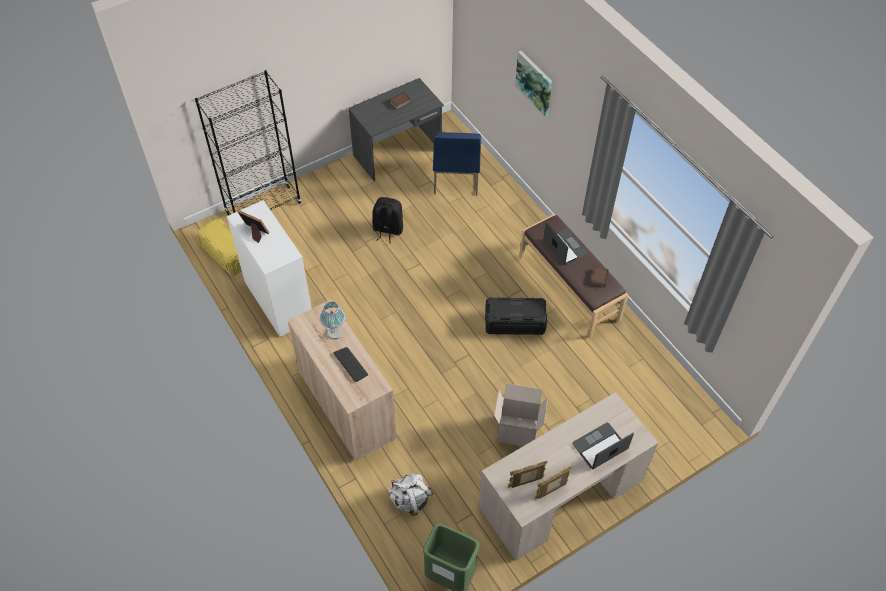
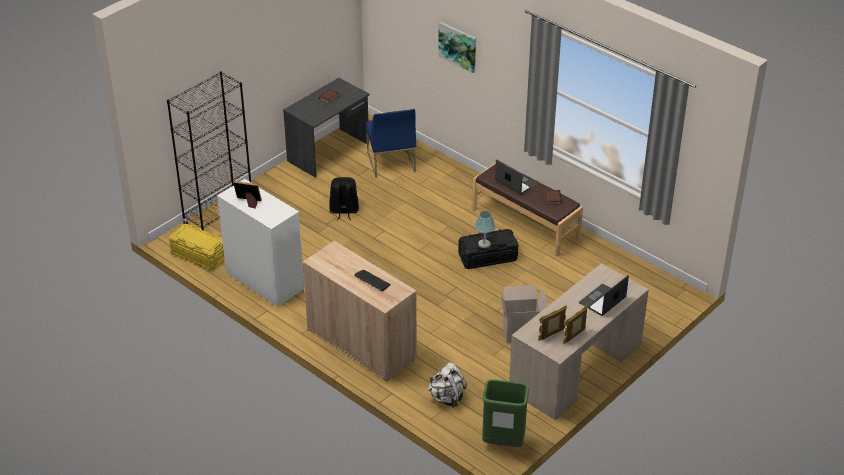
camera: 15 degrees left, 15 degrees down
table lamp [320,302,345,339] -> table lamp moved to [475,211,495,248]

